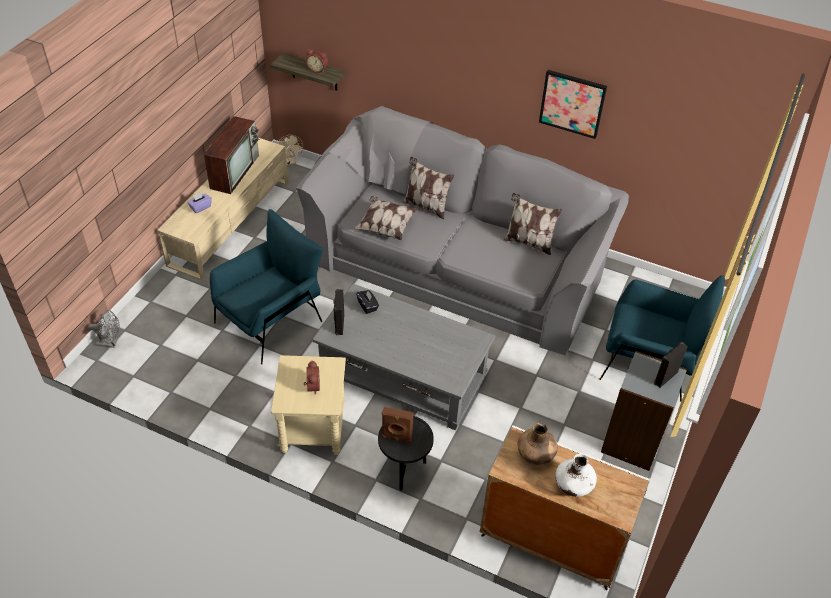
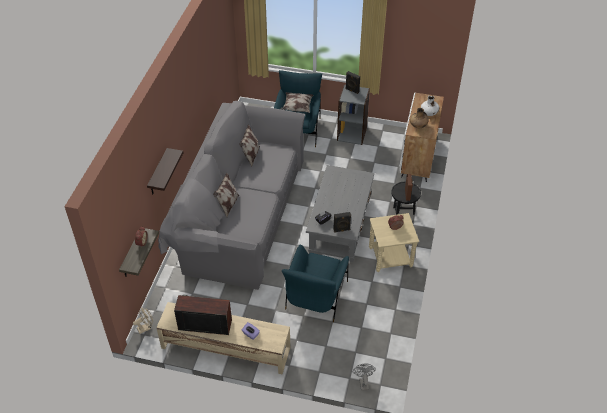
camera: 100 degrees left, 0 degrees up
blue armchair [210,209,323,364] -> blue armchair turned 105 degrees counterclockwise [282,245,349,322]
pillow [355,196,417,241] -> pillow moved to [281,92,313,113]
picture [539,70,607,139] -> none
none -> shelf [147,148,183,194]

